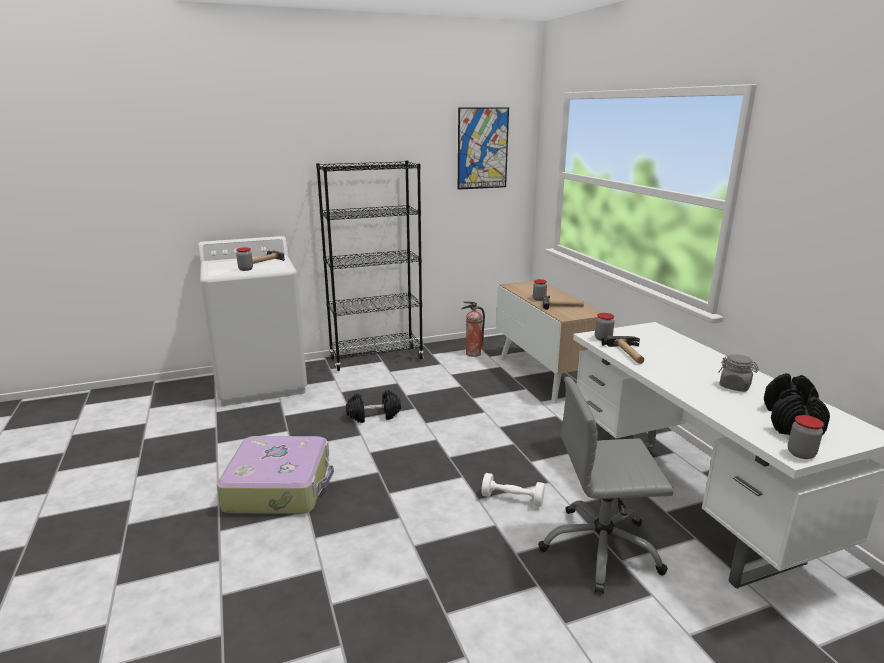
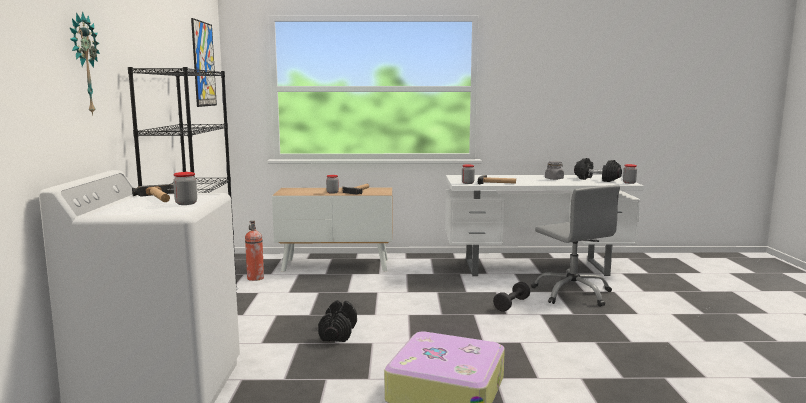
camera: 70 degrees left, 10 degrees down
white dumbbell [481,473,545,507] -> black dumbbell [493,282,530,312]
grey office chair [538,377,674,594] -> grey office chair turned 45 degrees counterclockwise [531,185,620,307]
none -> wall clock [70,12,100,116]

